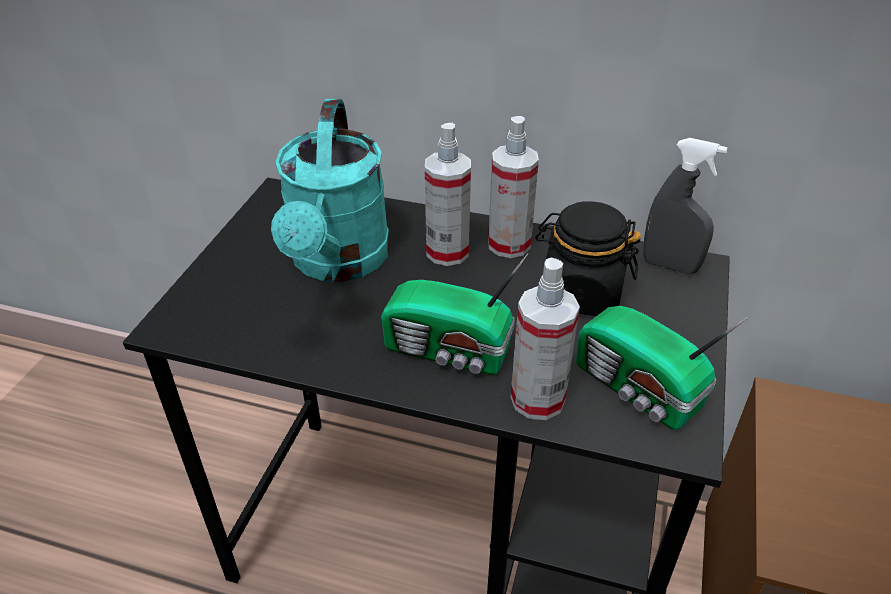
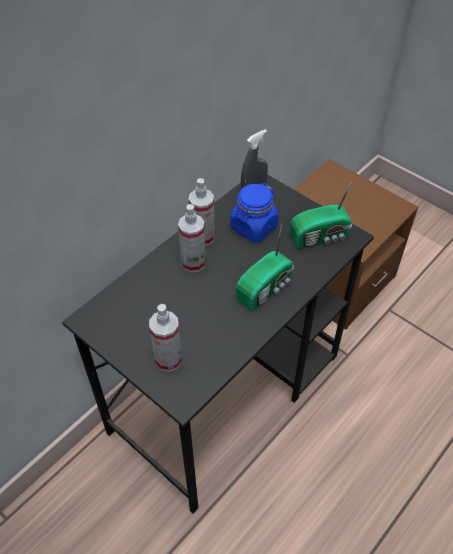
camera: 65 degrees left, 10 degrees up
turquoise watering can [271,99,390,282] -> none
spray bottle [510,258,580,420] -> spray bottle moved to [149,304,182,372]
black jar [535,201,641,316] -> blue jar [231,183,279,242]

